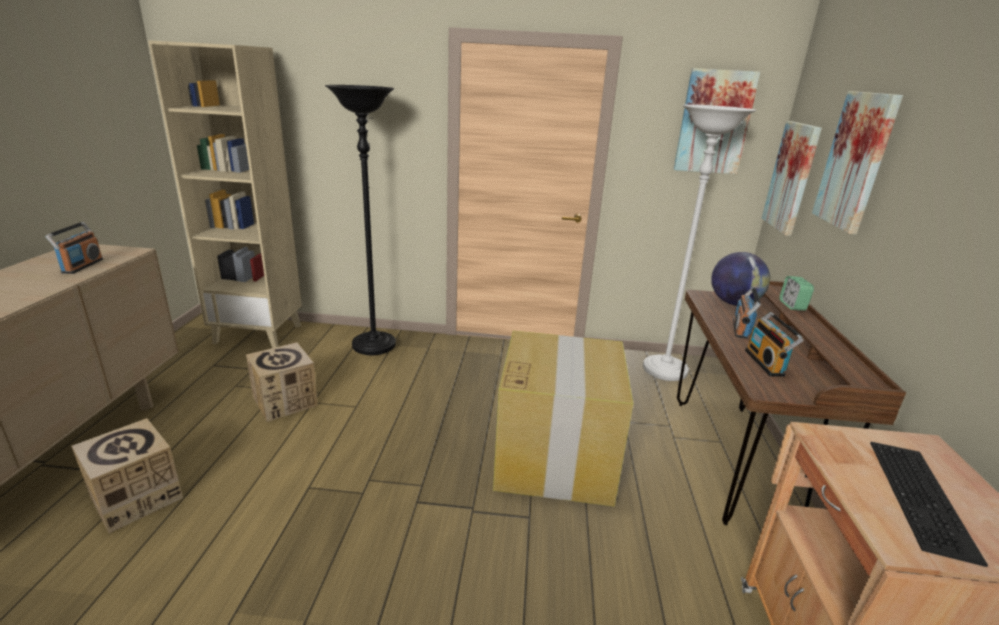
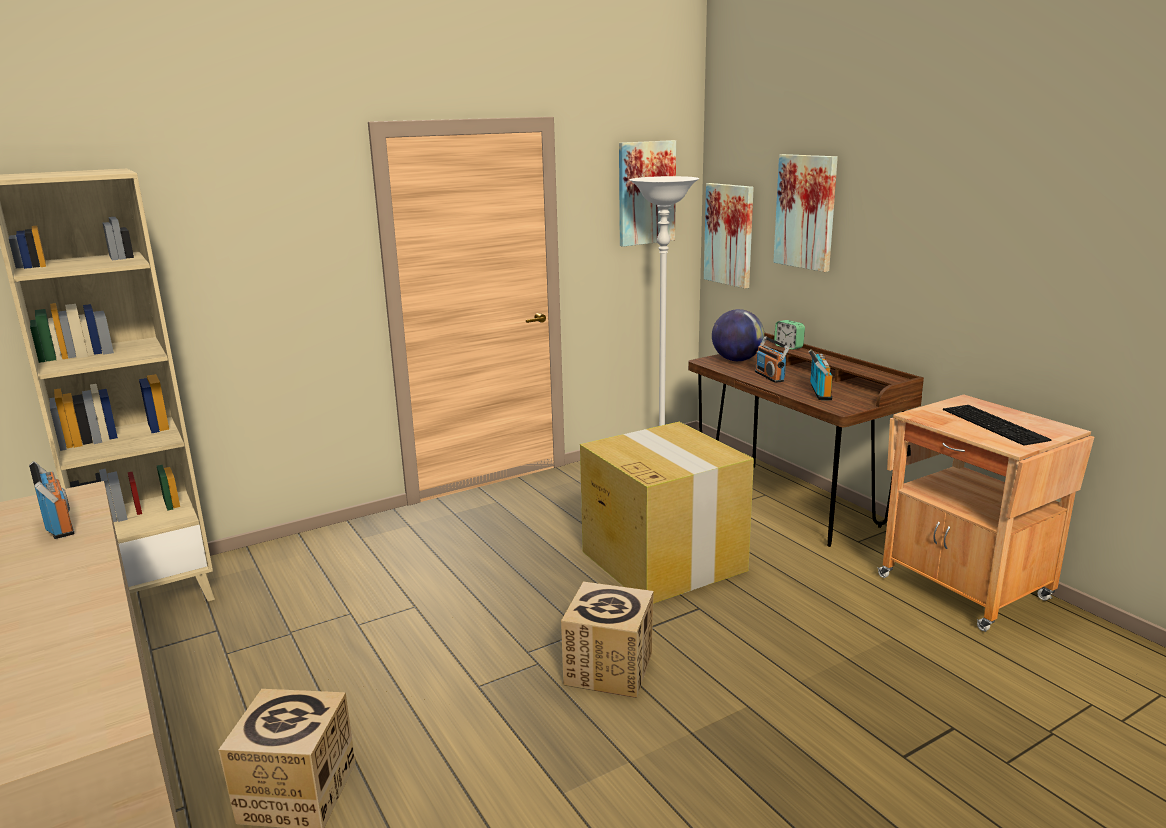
camera: 35 degrees left, 5 degrees down
cardboard box [246,342,318,422] -> cardboard box moved to [561,581,654,698]
black floor lamp [325,85,396,355] -> none
radio [745,312,804,377] -> radio turned 135 degrees counterclockwise [808,349,833,400]

